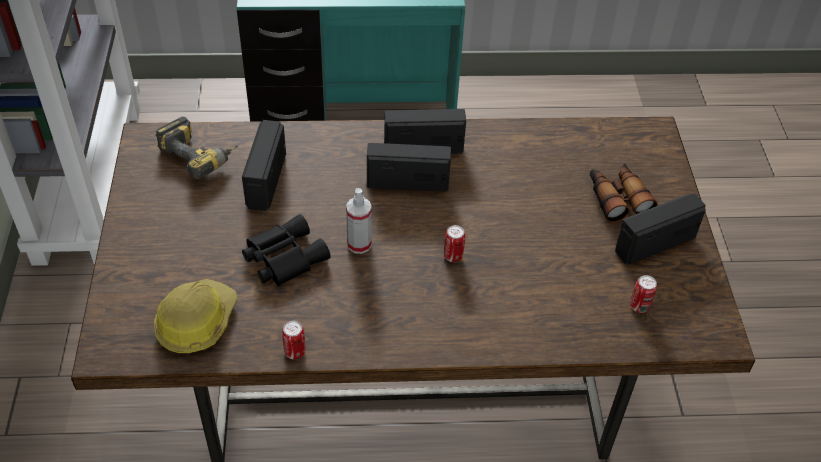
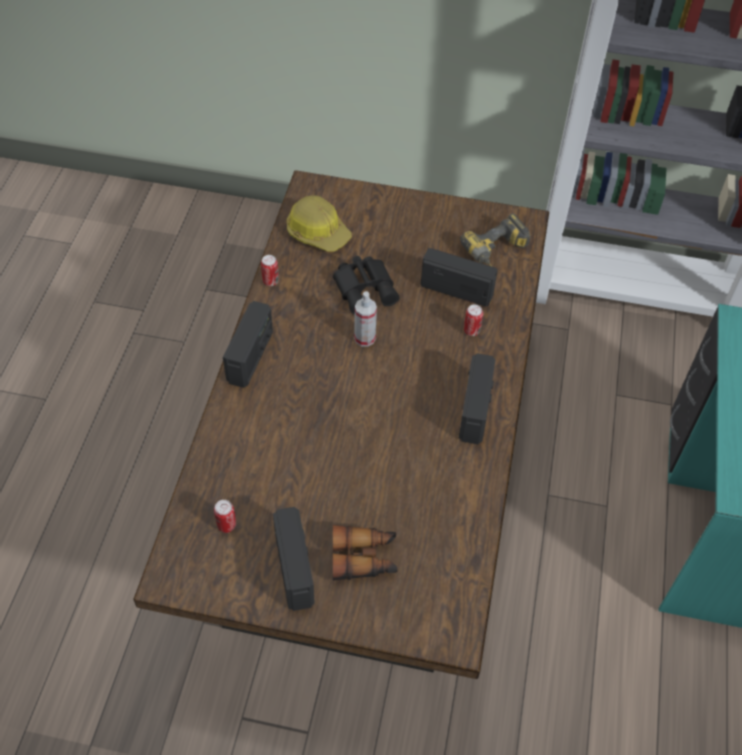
camera: 105 degrees right, 5 degrees up
radio [367,143,451,192] -> radio moved to [223,301,273,388]
can [444,225,465,262] -> can moved to [464,304,483,336]

